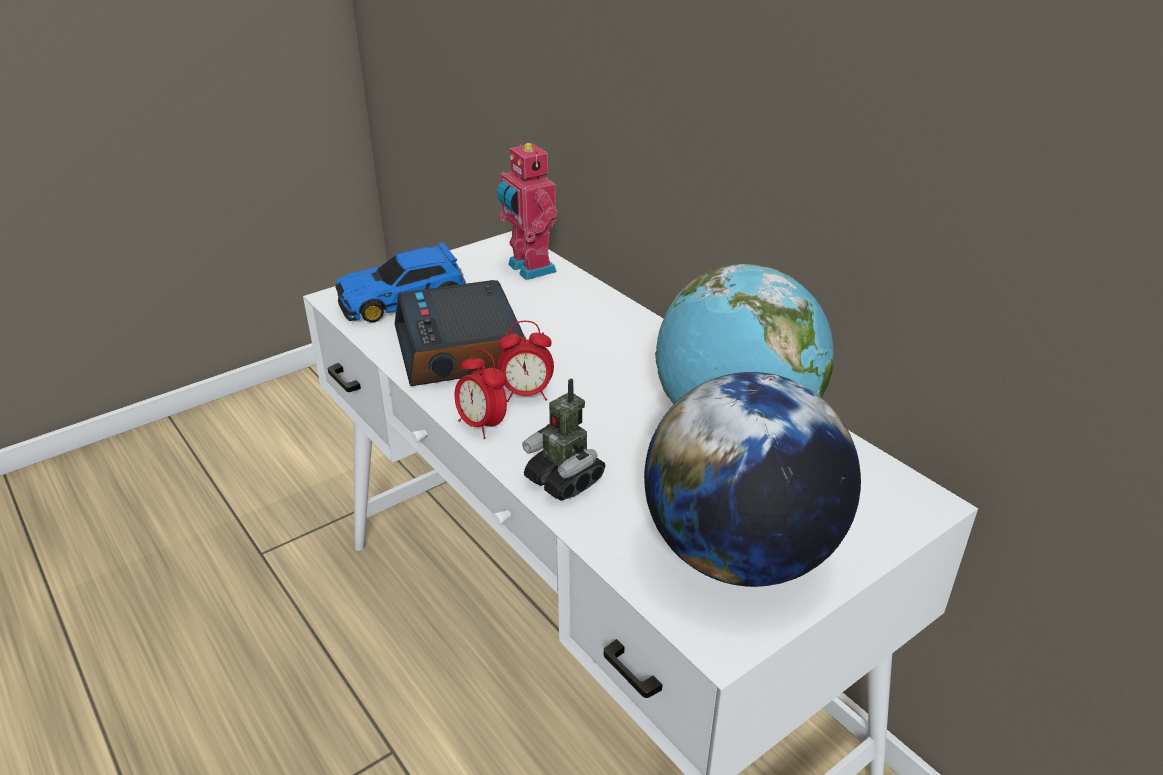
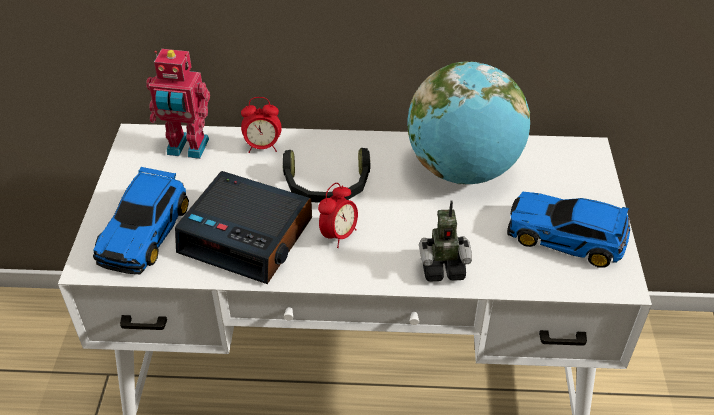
camera: 50 degrees left, 10 degrees up
alarm clock [455,349,507,439] -> alarm clock moved to [241,97,282,153]
globe [644,372,861,587] -> toy car [507,192,630,268]
none -> black headphones [282,148,371,203]

